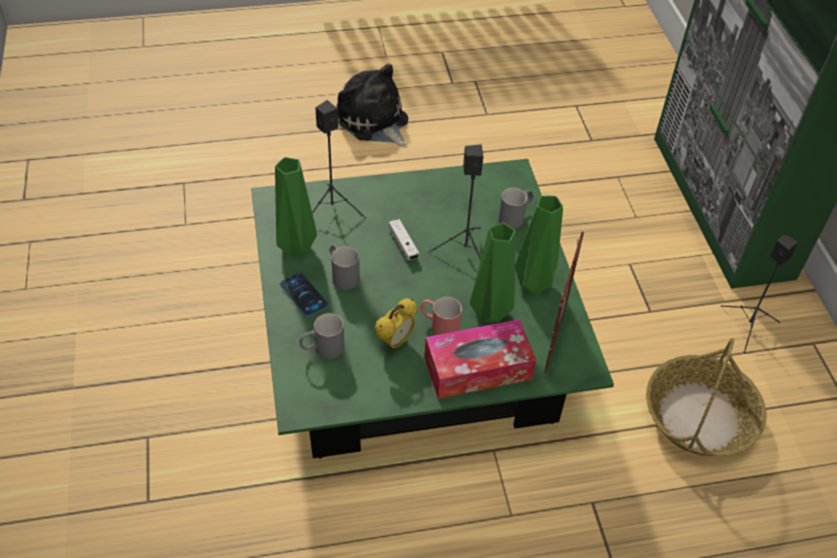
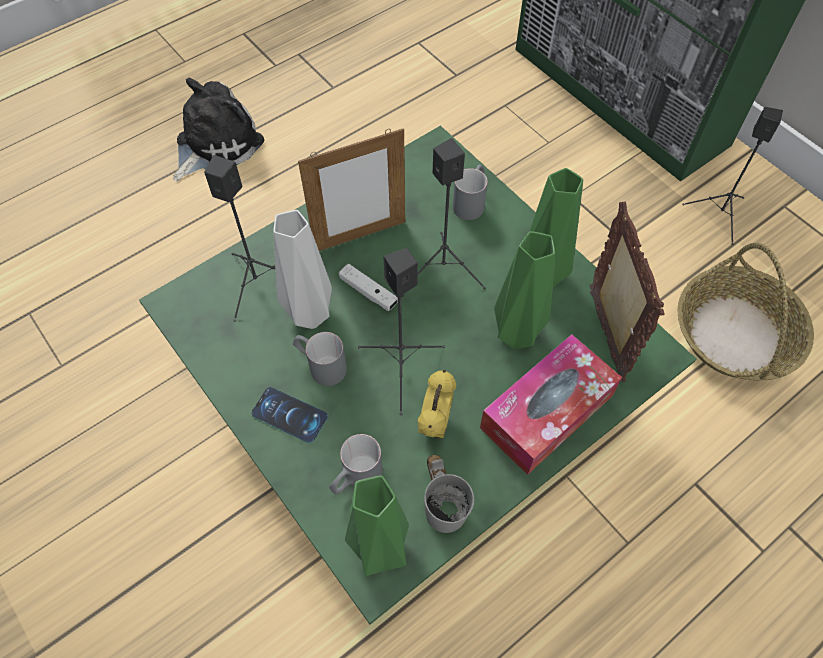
camera: 25 degrees left, 10 degrees up
green vase [275,157,317,257] -> green vase moved to [345,475,409,576]
plush toy [337,64,408,147] -> plush toy turned 105 degrees clockwise [173,78,264,181]
red mug [420,297,462,336] -> none
none -> grey vase [273,210,332,329]
none -> picture frame [298,128,405,251]
none -> black speaker [358,248,445,415]
none -> grey mug [424,455,474,533]

